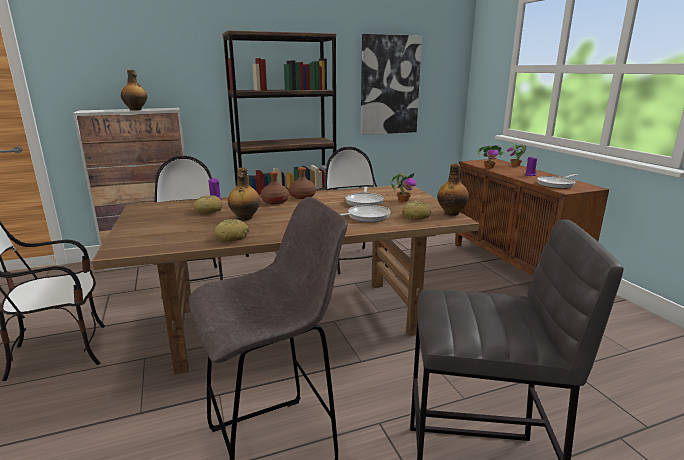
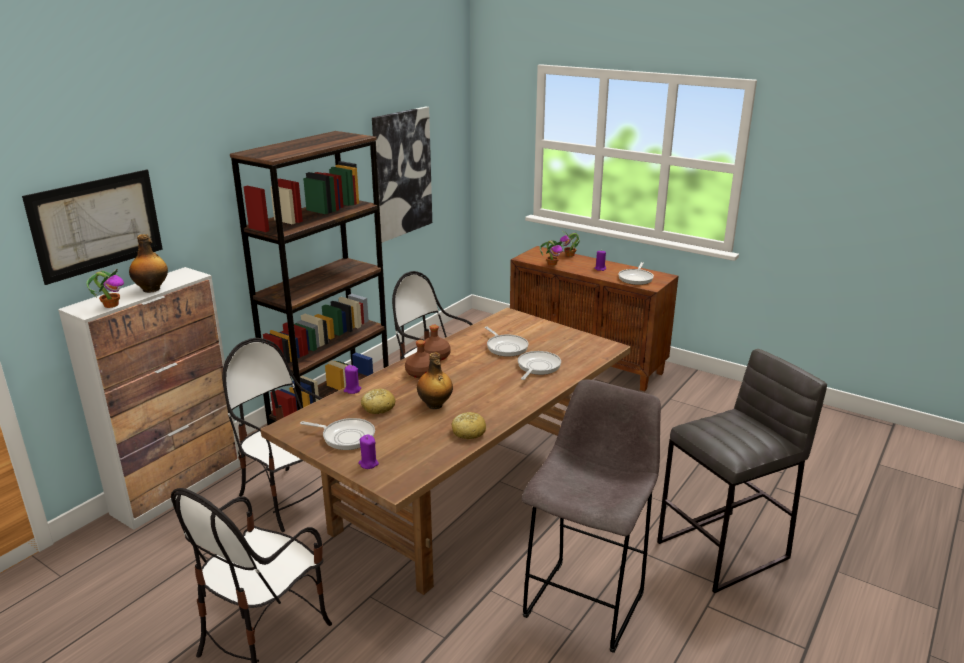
camera: 35 degrees left, 5 degrees up
potted plant [391,173,417,202] -> potted plant moved to [86,268,124,308]
bread [402,201,431,220] -> none
bottle [437,164,469,216] -> none
none -> picture [22,170,163,285]
none -> frying pan [300,418,375,450]
none -> purple candle [358,435,379,469]

